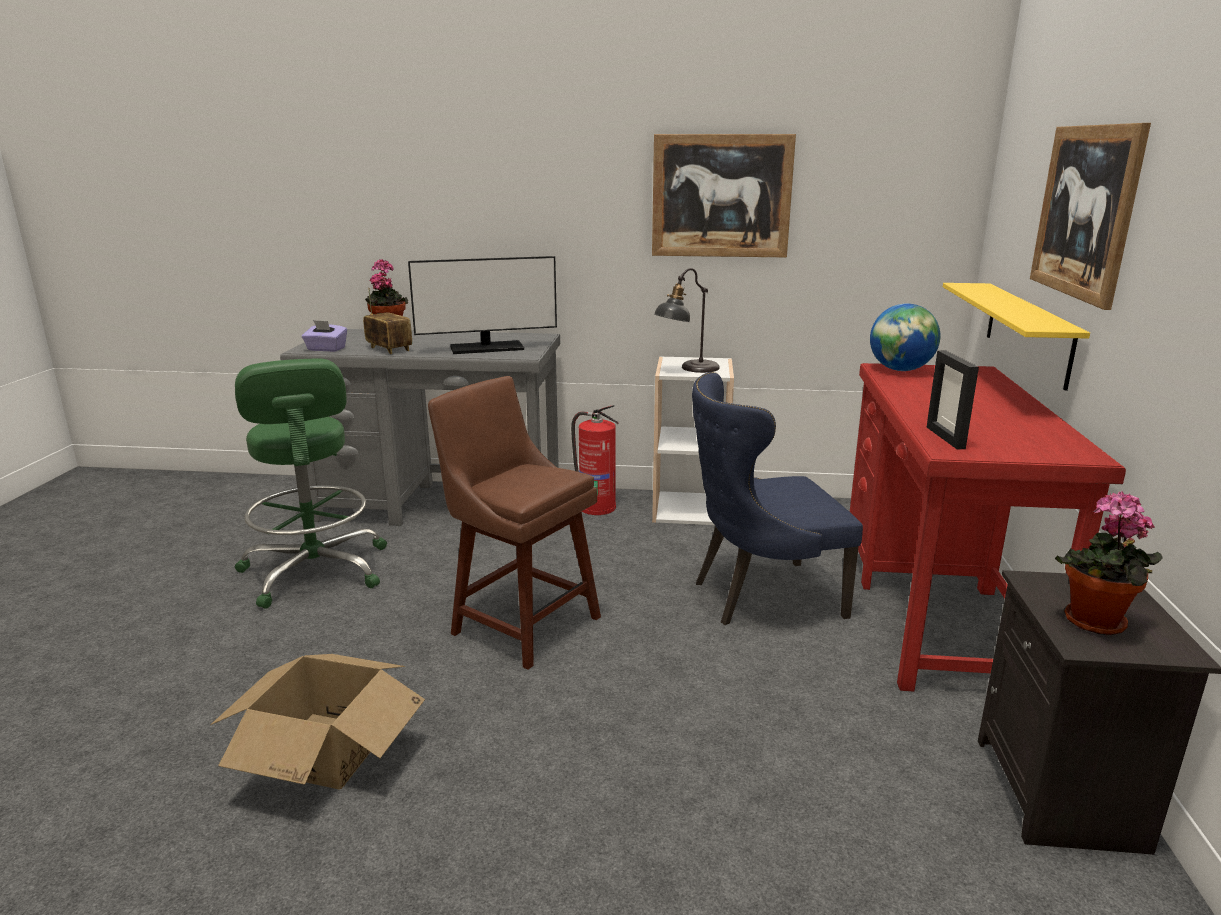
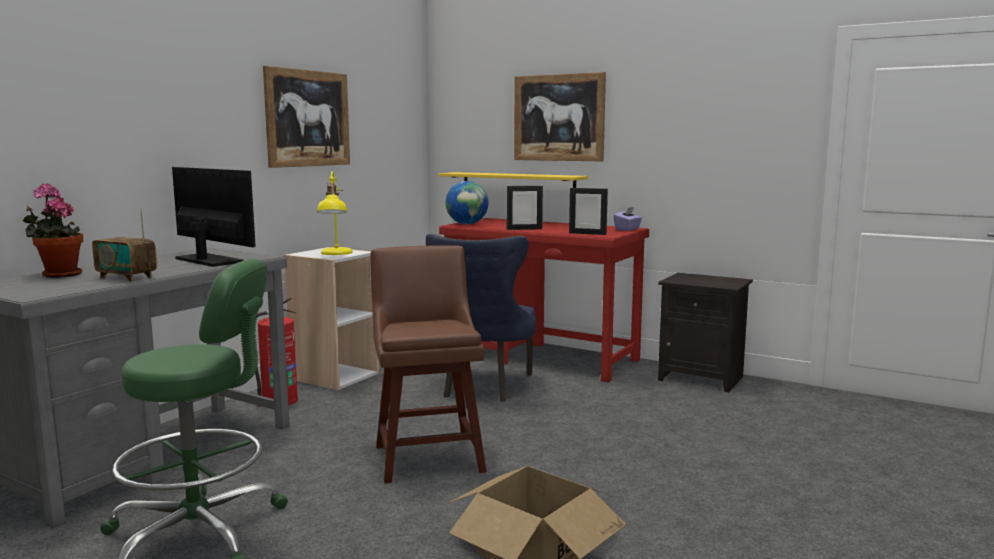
camera: 65 degrees left, 10 degrees down
purple tissue box [302,320,347,352] -> purple tissue box moved to [614,207,642,231]
radio [363,288,412,354] -> radio turned 135 degrees counterclockwise [92,208,157,282]
monitor [408,256,557,354] -> monitor turned 60 degrees counterclockwise [172,167,256,267]
brown chair [428,376,601,670] -> brown chair turned 105 degrees clockwise [370,245,487,484]
grey table lamp [654,268,720,373] -> yellow table lamp [316,171,352,255]
potted plant [1055,492,1163,636] -> none
none -> picture frame [506,186,543,230]

